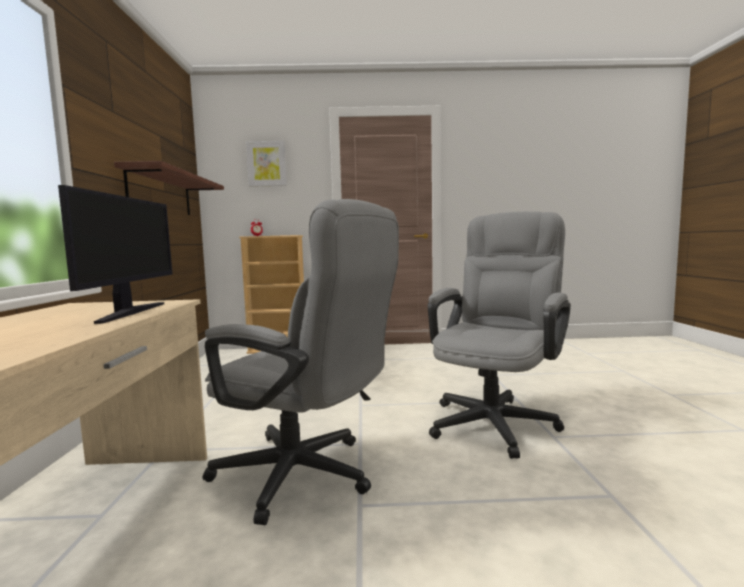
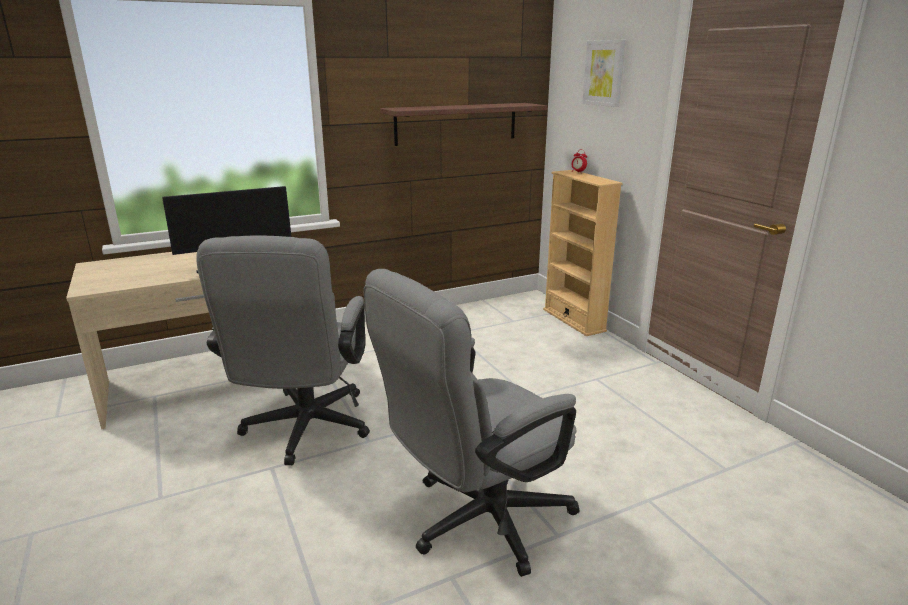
camera: 65 degrees right, 15 degrees up
grey office chair [428,211,571,459] -> grey office chair turned 135 degrees clockwise [364,269,580,577]

